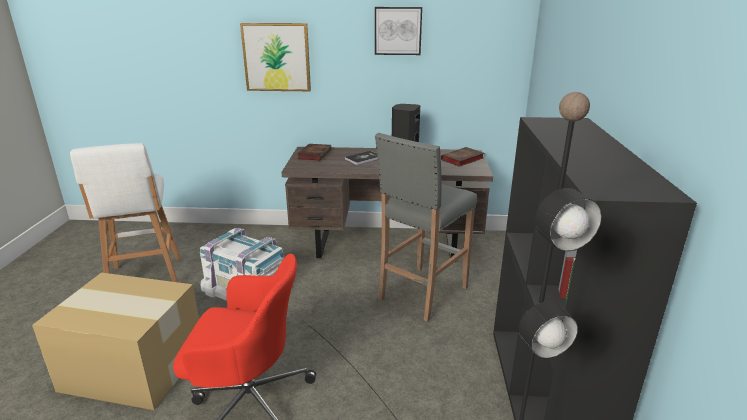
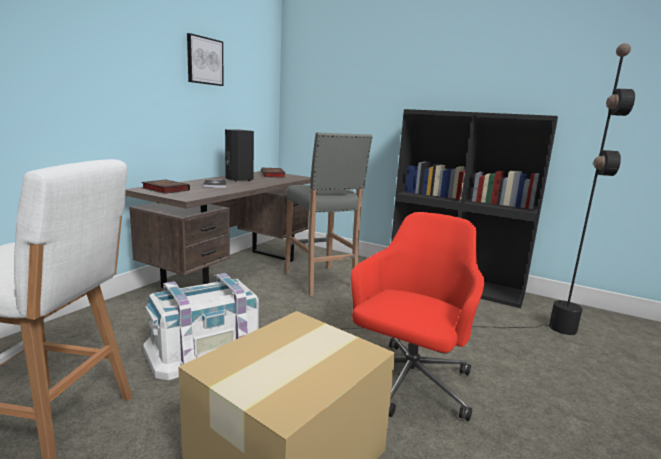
camera: 65 degrees left, 10 degrees down
picture [240,23,311,91] -> none

